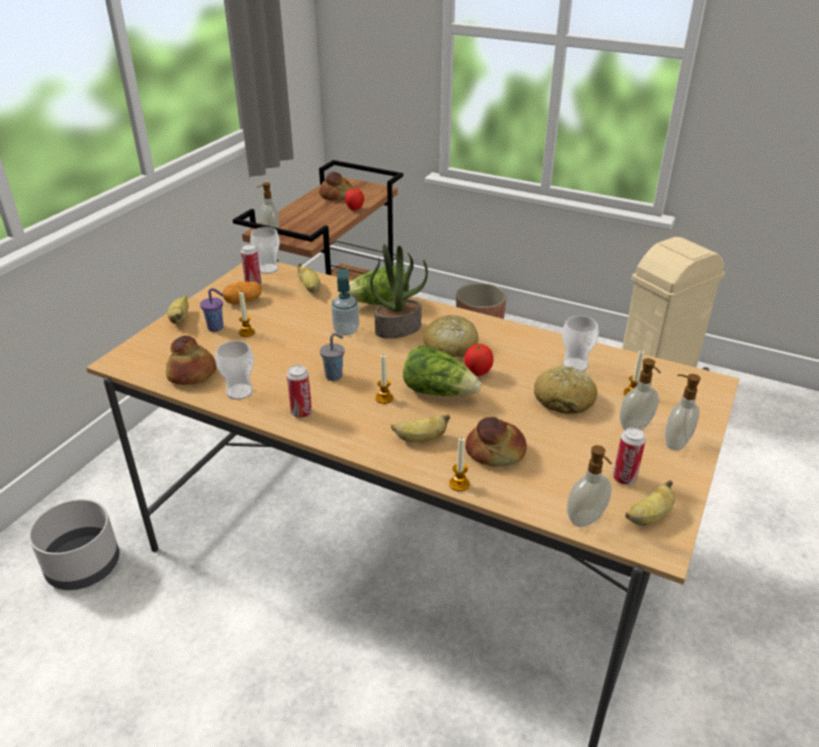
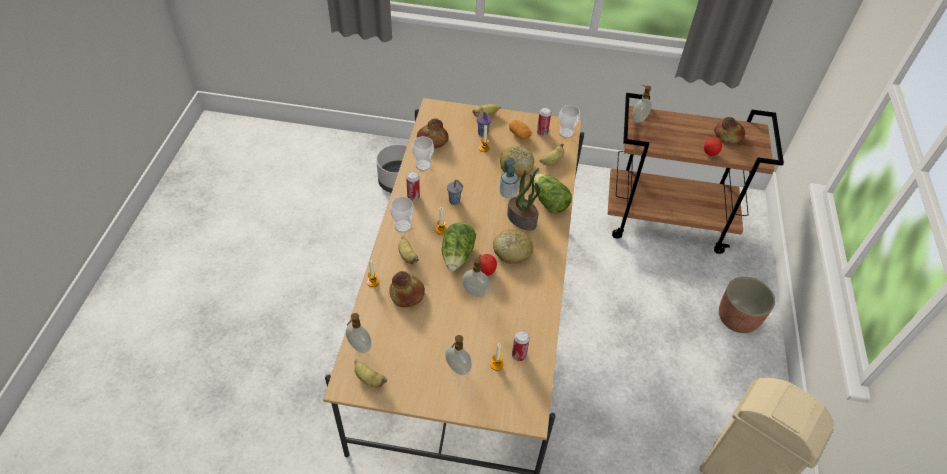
camera: 70 degrees right, 15 degrees up
bread [534,366,598,414] -> bread moved to [500,146,534,177]
cup [562,316,599,372] -> cup moved to [390,196,414,233]
can [613,427,646,485] -> can moved to [512,330,530,361]
soap dispenser [665,374,701,451] -> soap dispenser moved to [462,254,490,297]

